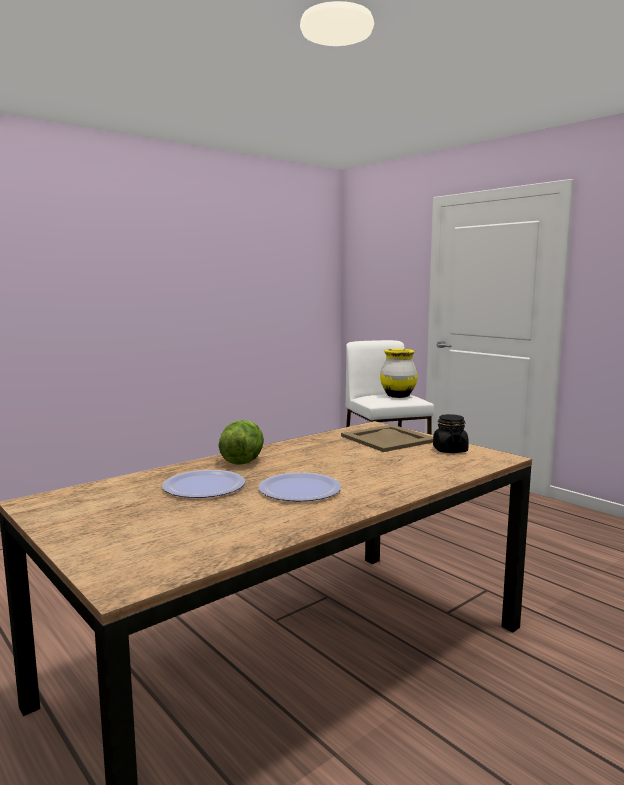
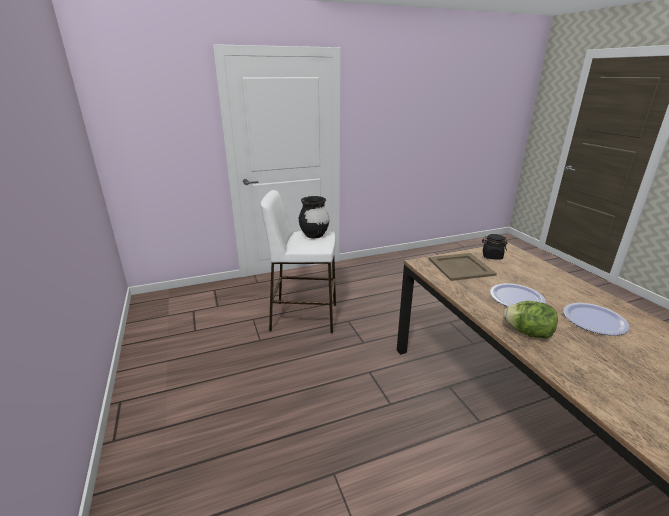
camera: 70 degrees left, 15 degrees up
plate [162,470,245,498] -> plate moved to [490,283,546,307]
yellow vase [380,349,418,398] -> black vase [299,196,329,238]

